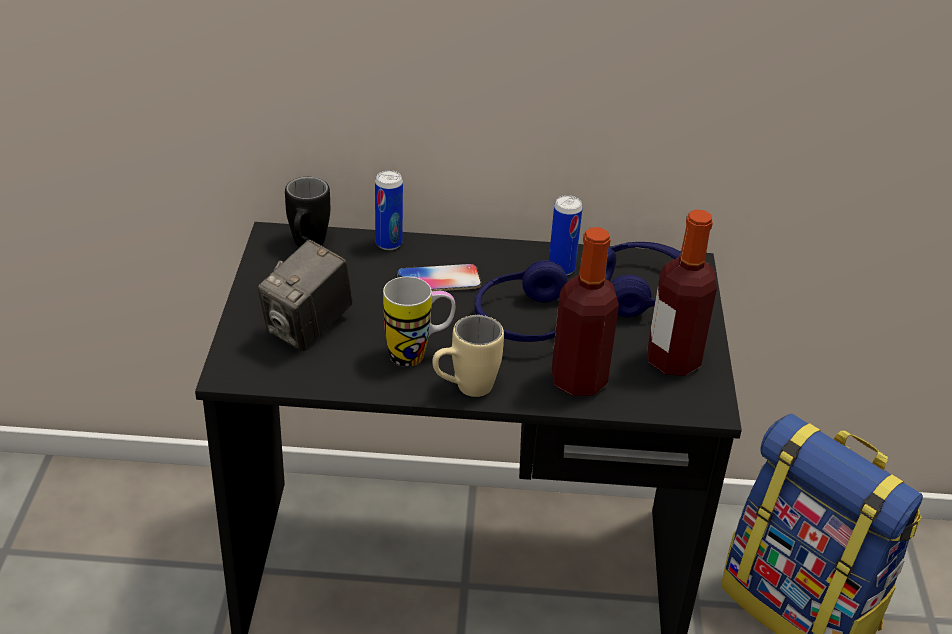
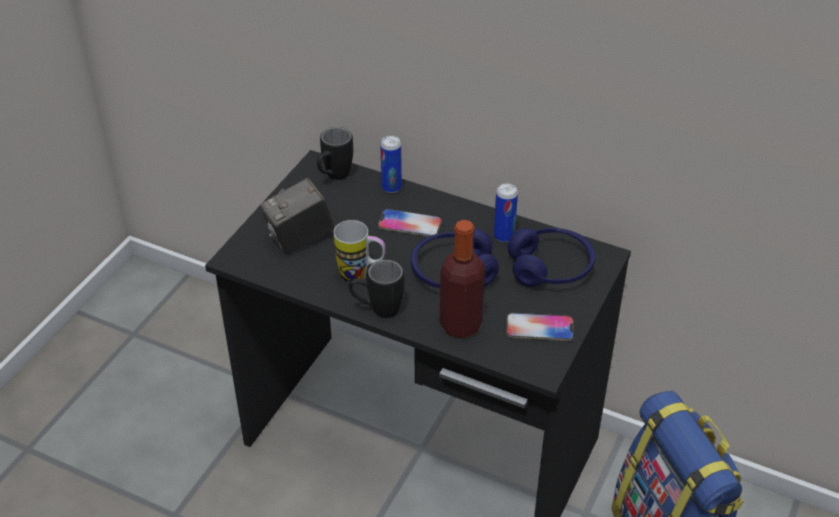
camera: 25 degrees right, 5 degrees up
beige mug [432,315,504,397] -> black mug [349,260,404,318]
bottle [648,210,717,376] -> phone [506,313,574,341]

